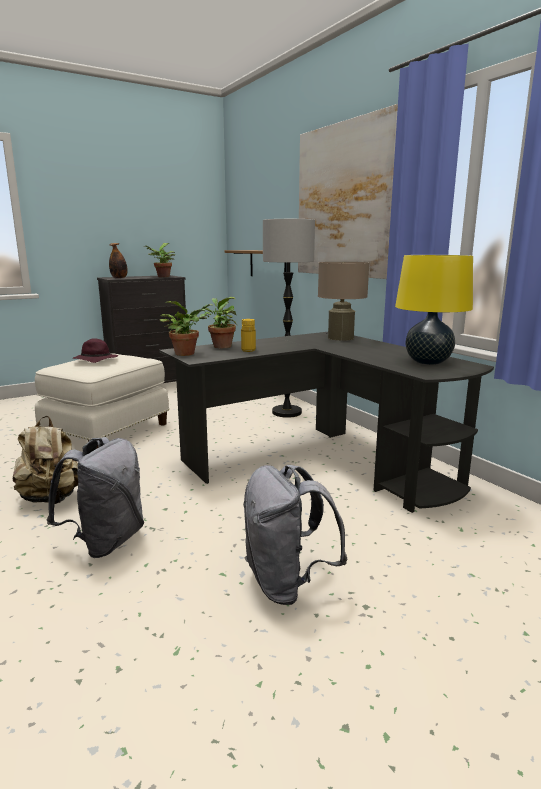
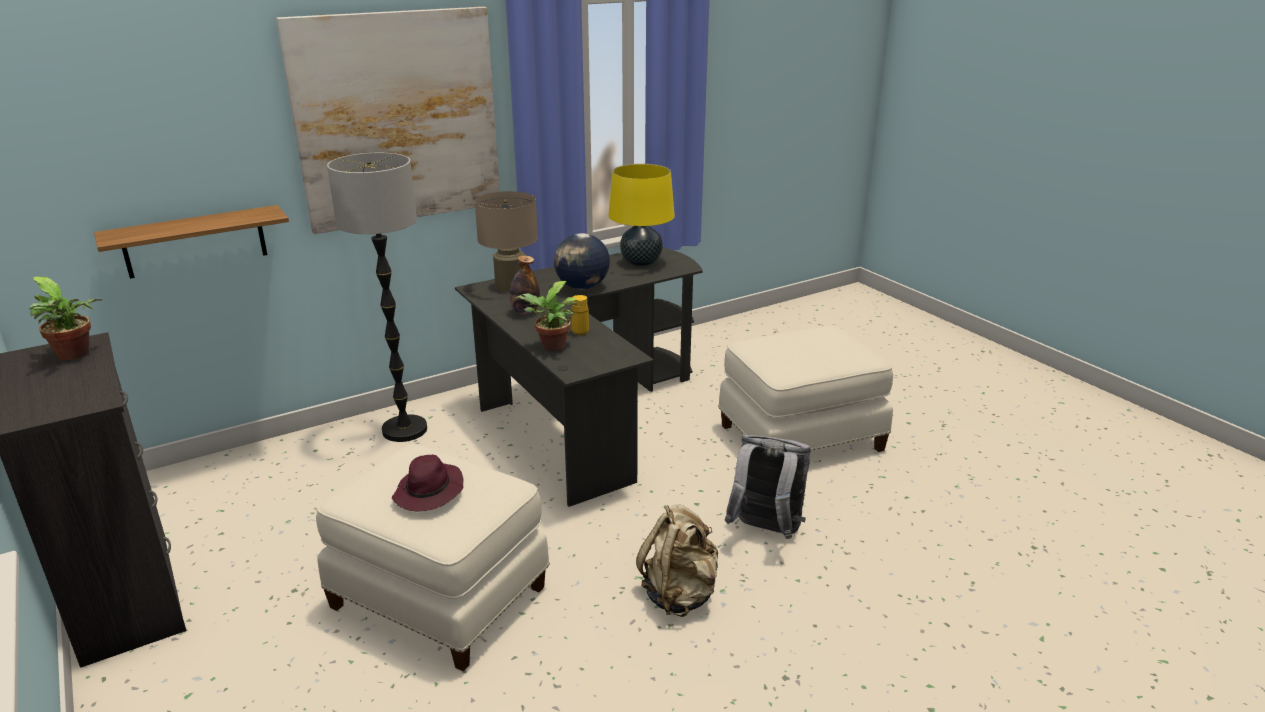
camera: 90 degrees left, 10 degrees up
bottle [109,243,128,279] -> bottle moved to [509,255,540,315]
potted plant [160,301,214,356] -> none
grey backpack [243,465,347,605] -> white ottoman [718,326,893,452]
none -> globe [554,233,610,289]

